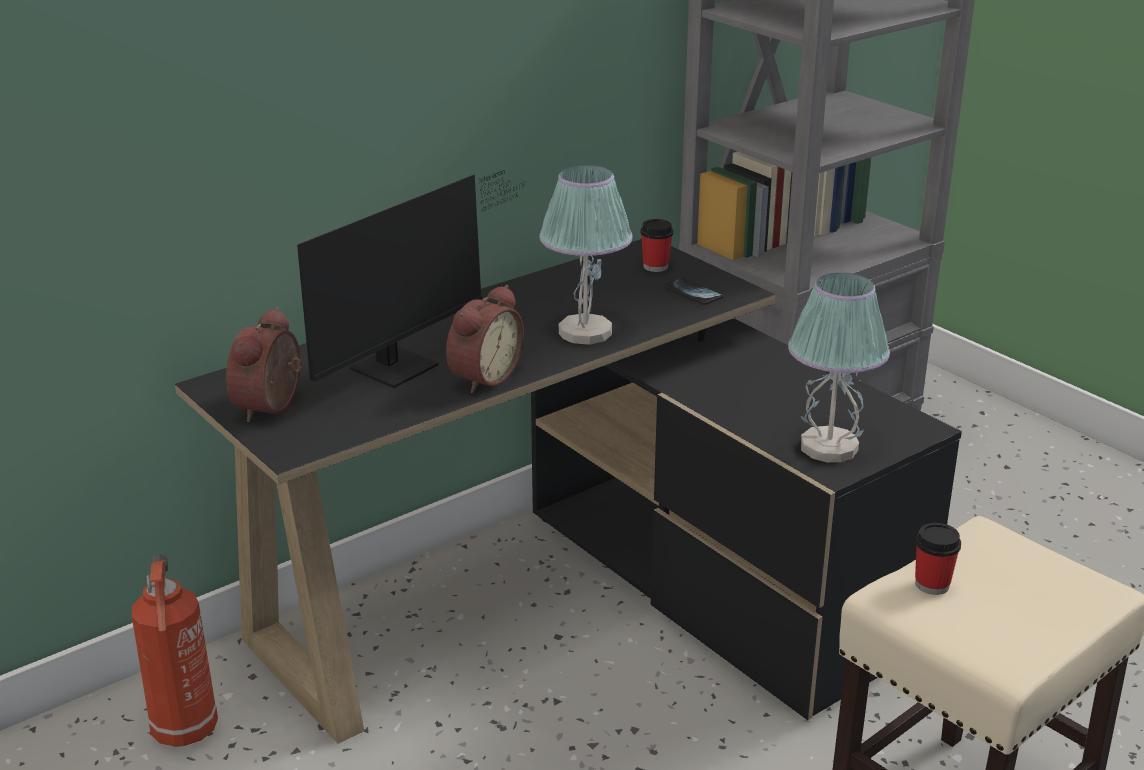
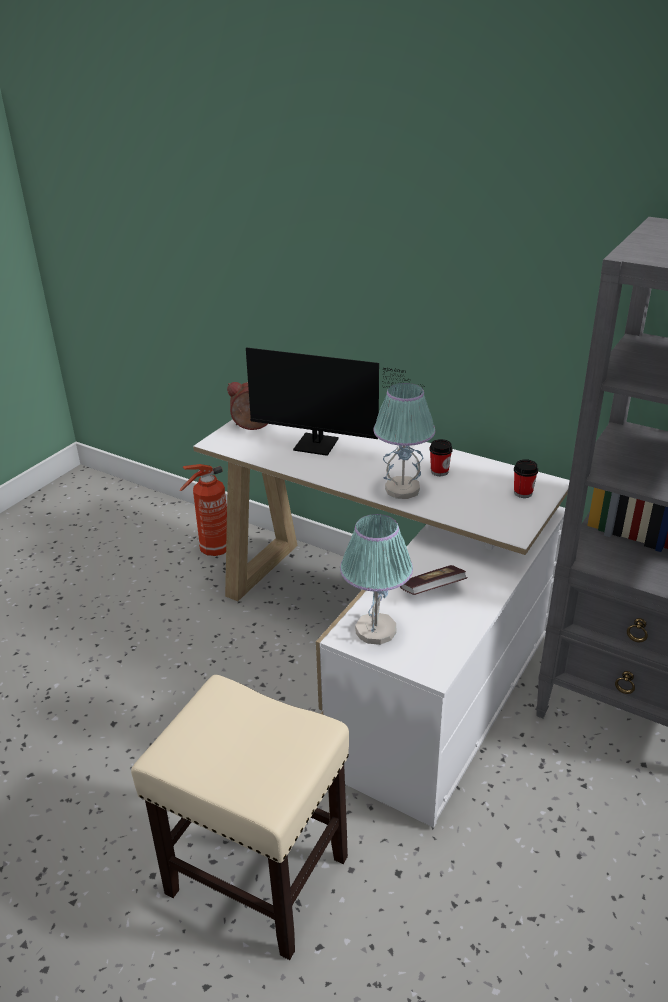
camera: 70 degrees right, 5 degrees up
black desk [175,239,962,744] -> white desk [193,419,570,828]
alarm clock [446,285,524,393] -> none
phone [663,277,723,305] -> none
cup [915,523,961,595] -> cup moved to [429,439,453,476]
none -> book [400,565,467,595]

